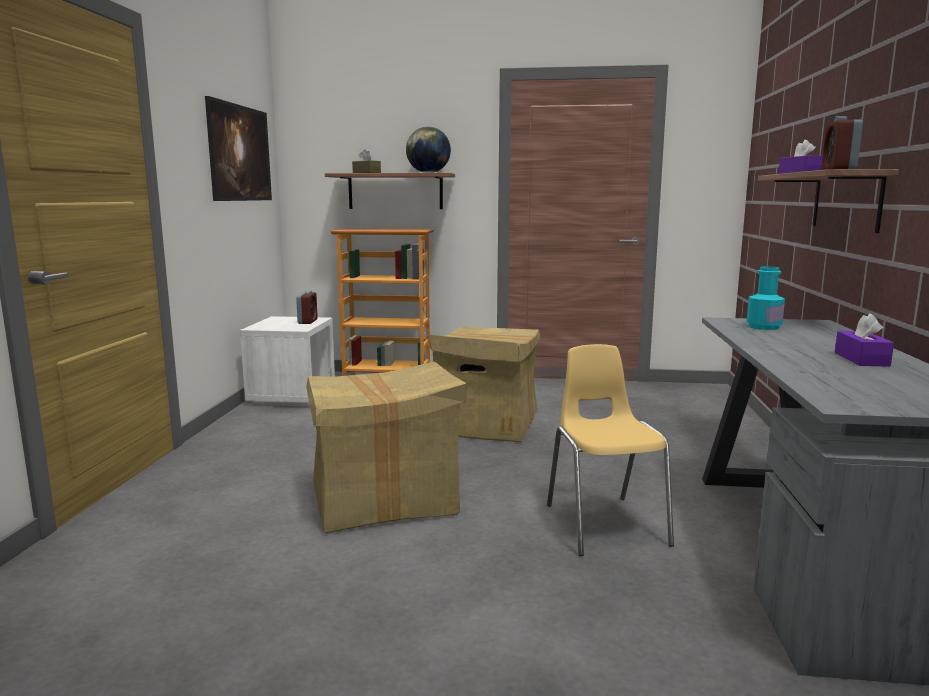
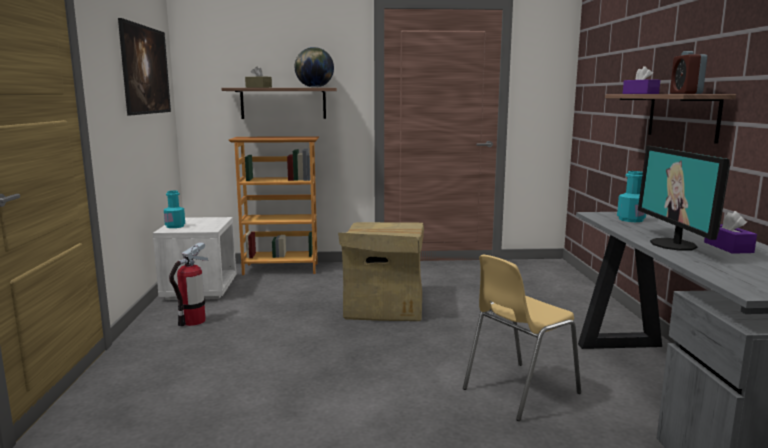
camera: 10 degrees left, 0 degrees up
alarm clock [296,291,318,324] -> none
cardboard box [306,362,467,533] -> none
yellow chair [547,344,674,556] -> yellow chair turned 105 degrees counterclockwise [463,255,581,421]
none -> turquoise bottle [164,190,185,228]
none -> fire extinguisher [169,242,208,326]
none -> monitor [638,146,730,251]

